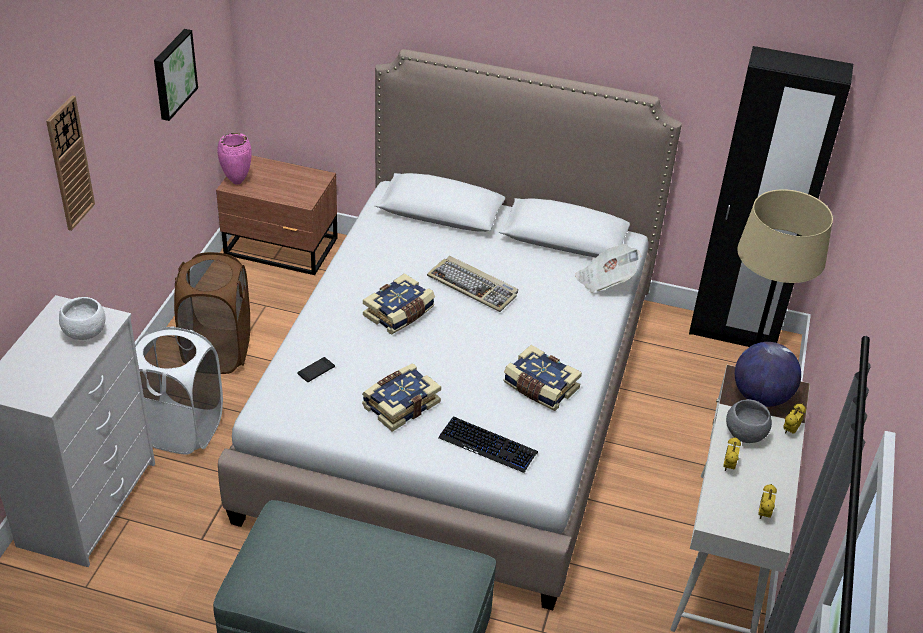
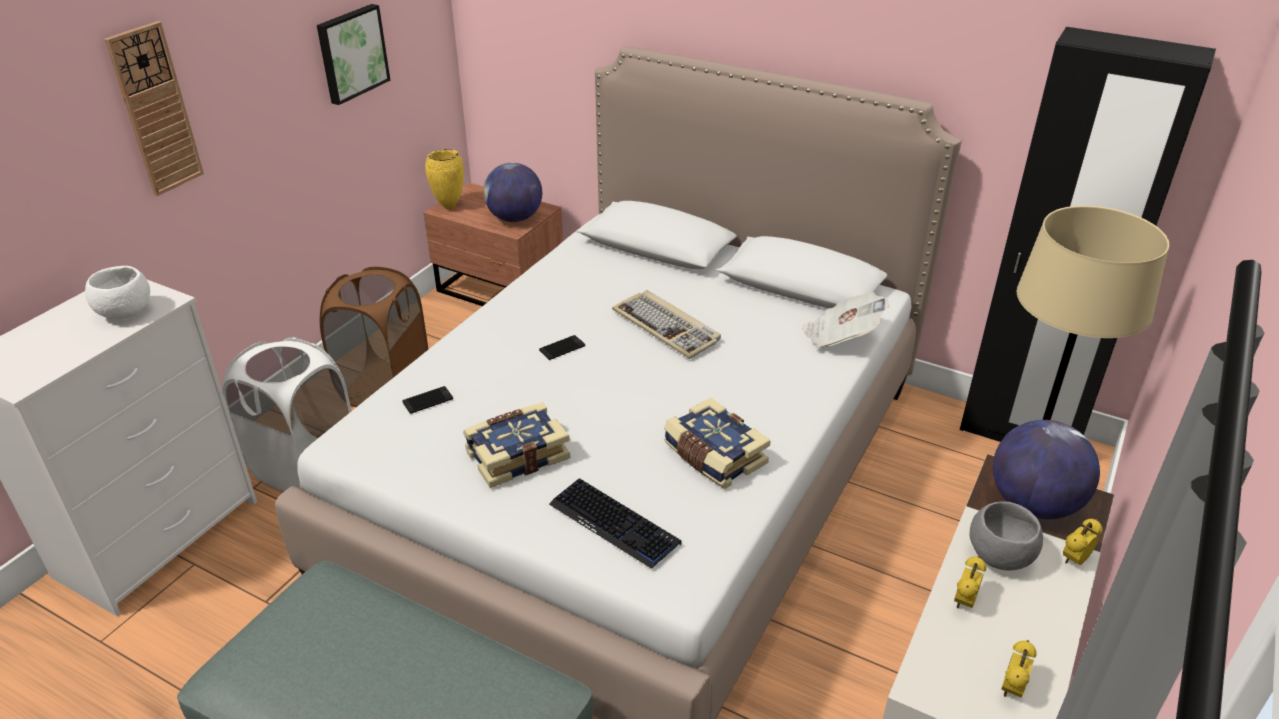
camera: 15 degrees right, 5 degrees down
pink vase [217,133,252,185] -> yellow vase [425,149,464,209]
book [363,273,435,335] -> phone [539,335,585,360]
none -> globe [483,163,542,222]

